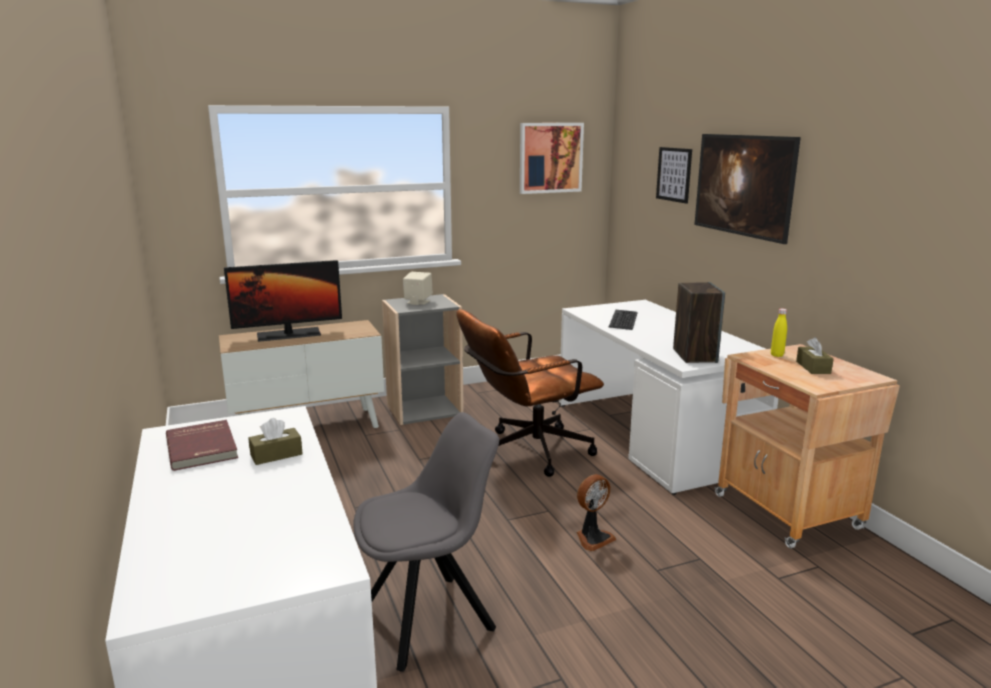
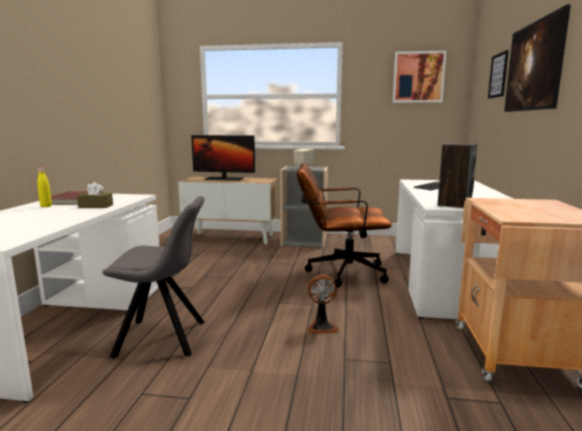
camera: 30 degrees right, 5 degrees down
yellow bottle [771,309,787,357] -> yellow bottle moved to [37,168,52,207]
brown tissue box [796,337,833,374] -> none

